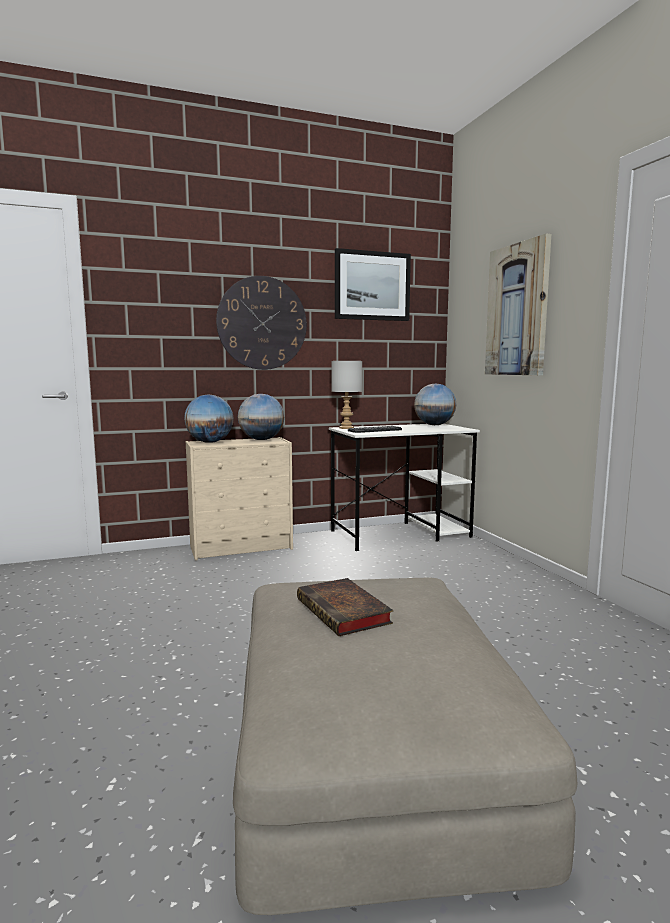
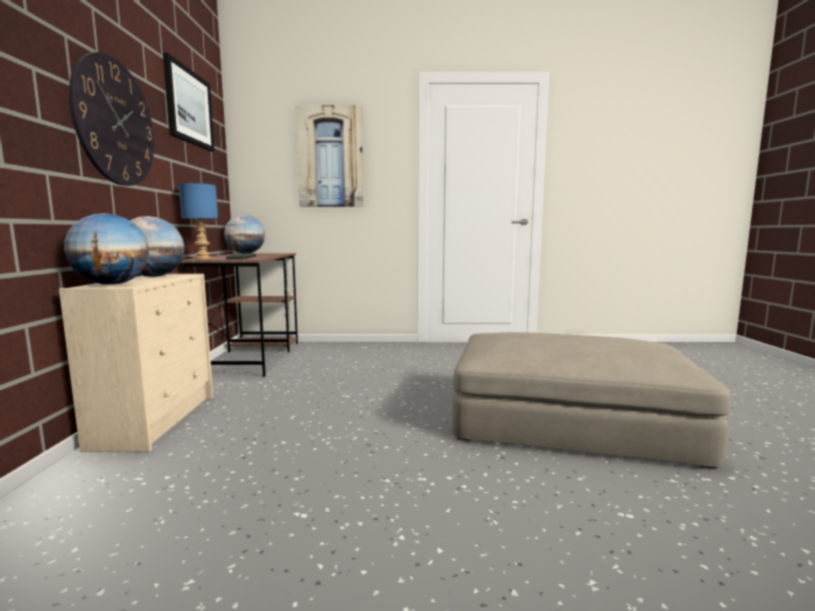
camera: 70 degrees left, 0 degrees up
book [297,578,393,636] -> none
white desk [329,424,480,551] -> brown desk [180,253,298,377]
grey table lamp [332,361,362,429] -> blue table lamp [179,183,218,259]

